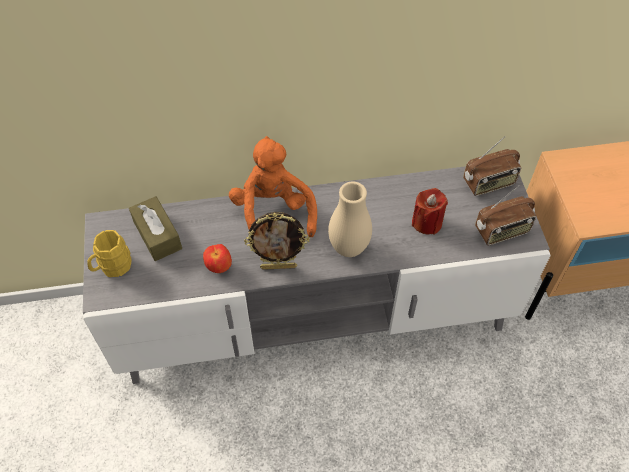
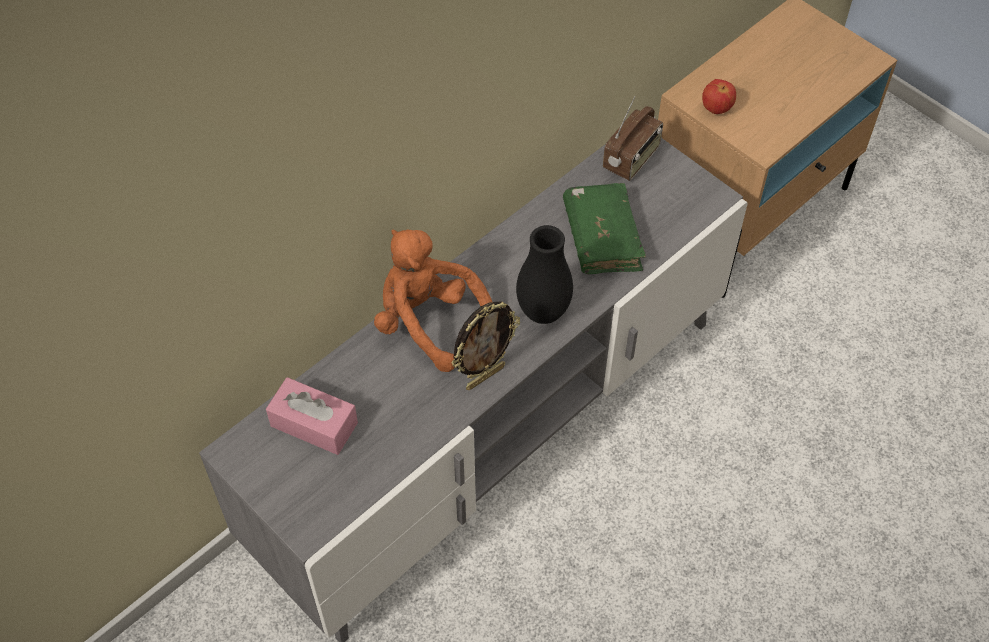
camera: 35 degrees left, 0 degrees up
yellow mug [87,230,132,277] -> none
brown tissue box [129,196,182,261] -> pink tissue box [266,377,358,455]
apple [203,244,232,273] -> apple moved to [702,79,736,114]
beige vase [328,182,372,257] -> black vase [516,225,573,324]
red candle [412,188,448,235] -> green book [563,183,646,274]
radio [475,185,537,245] -> none

